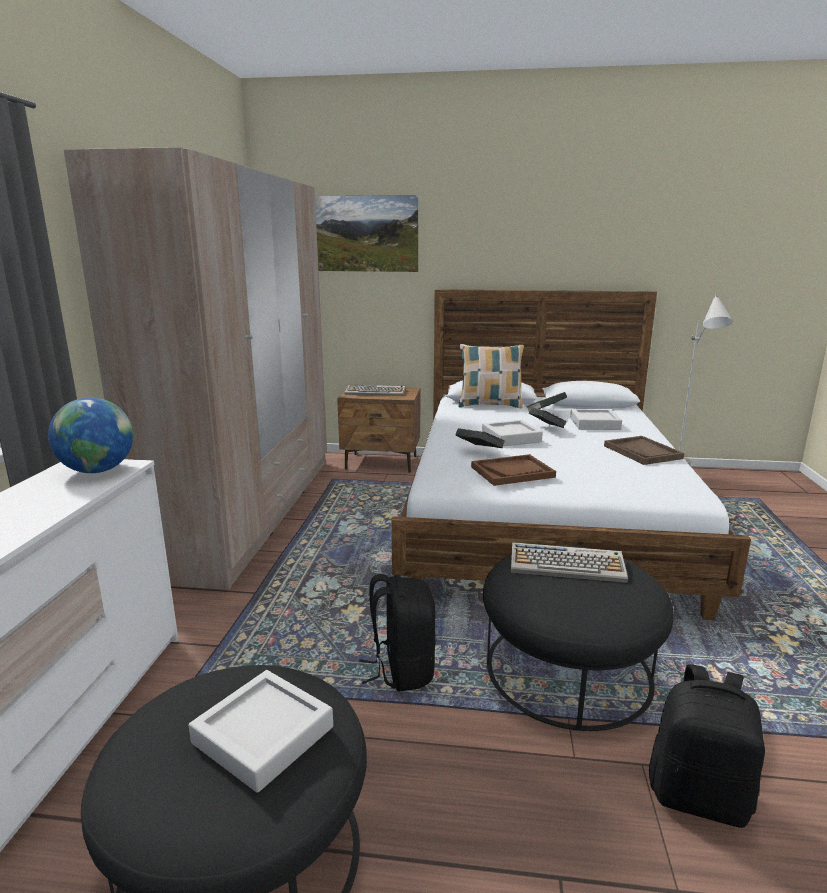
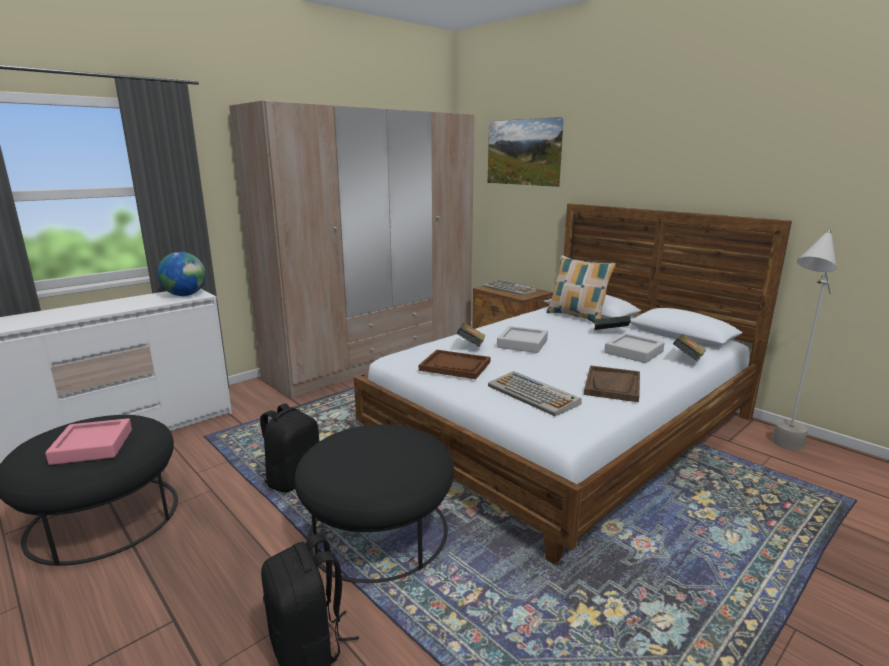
camera: 40 degrees right, 0 degrees up
grey tray [189,670,333,793] -> pink tray [45,418,132,465]
keyboard [511,542,628,583] -> keyboard moved to [488,371,582,416]
book [529,407,567,428] -> book moved to [673,334,706,361]

